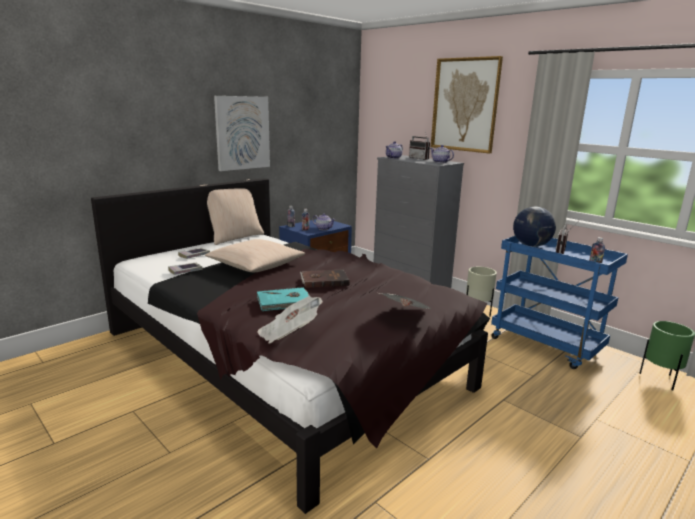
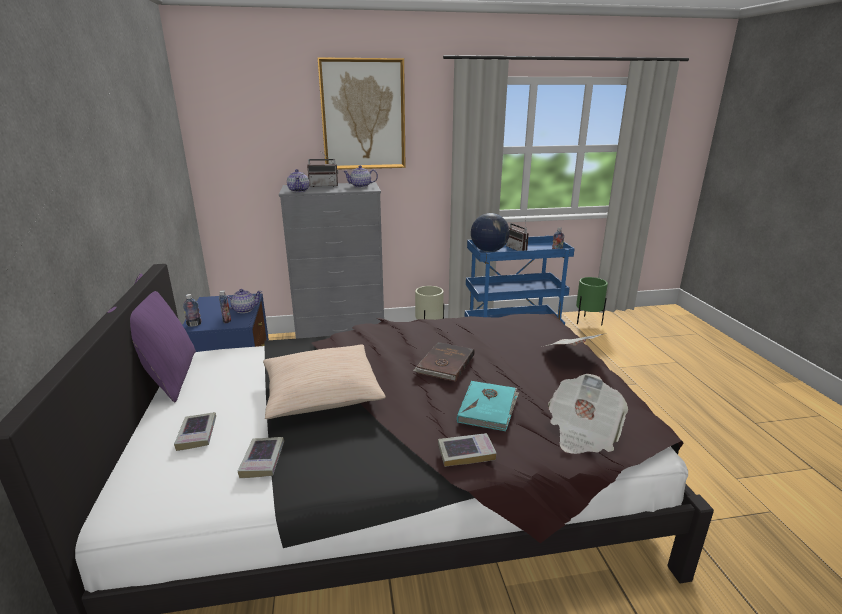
camera: 55 degrees left, 5 degrees up
beige pillow [200,179,264,245] -> purple pillow [107,273,196,402]
picture [214,96,270,171] -> none
none -> book [438,433,497,467]

